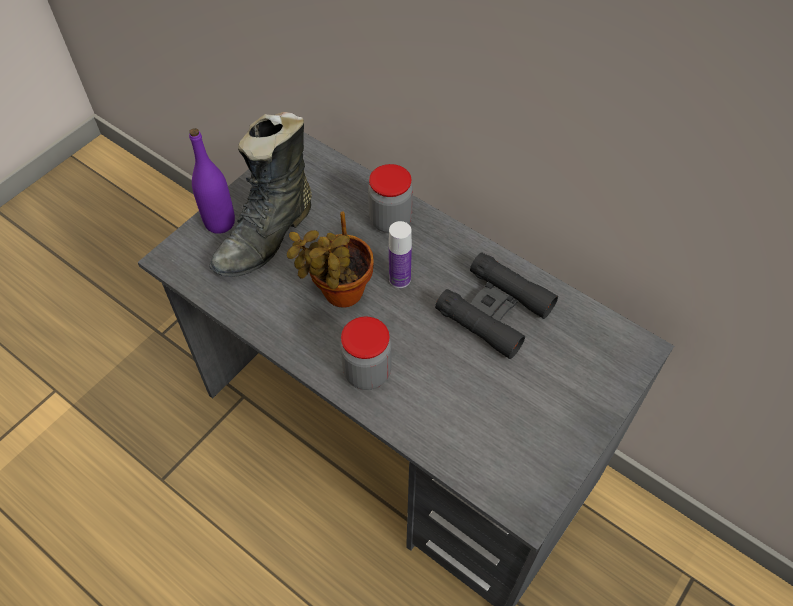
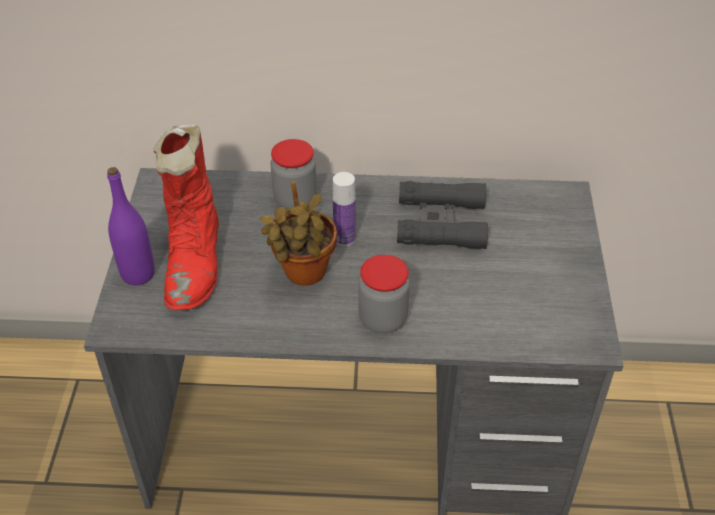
camera: 35 degrees left, 10 degrees down
black boot [210,112,312,277] -> red boot [153,124,219,310]

